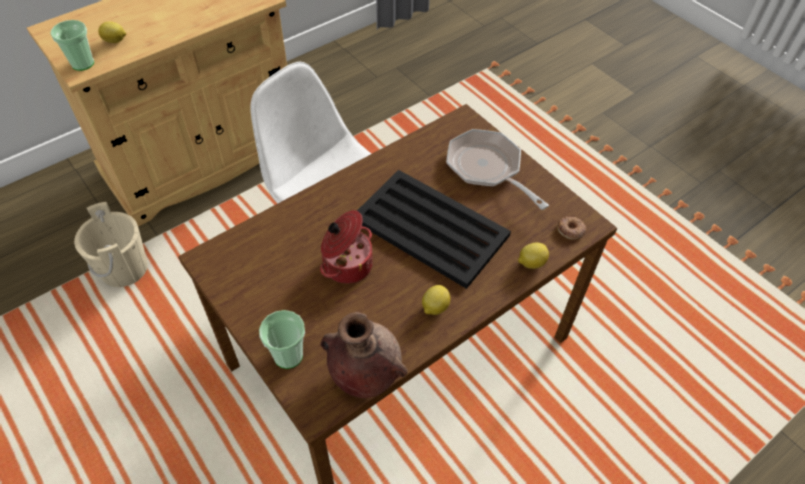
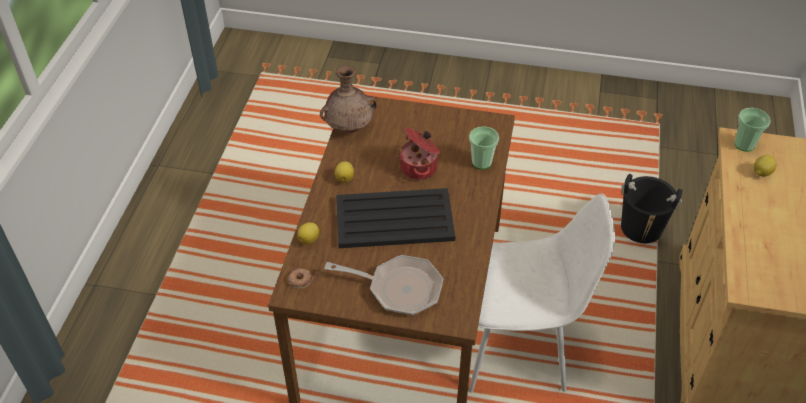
camera: 140 degrees right, 5 degrees down
beige bucket [74,202,148,287] -> black bucket [621,174,682,243]
cup [259,310,305,369] -> cup moved to [469,126,499,169]

